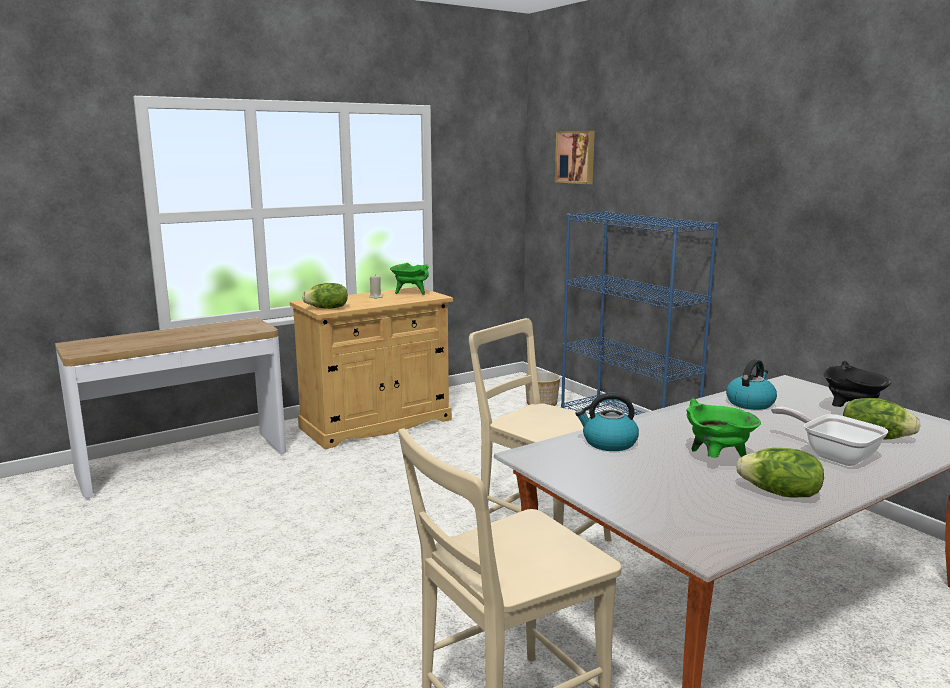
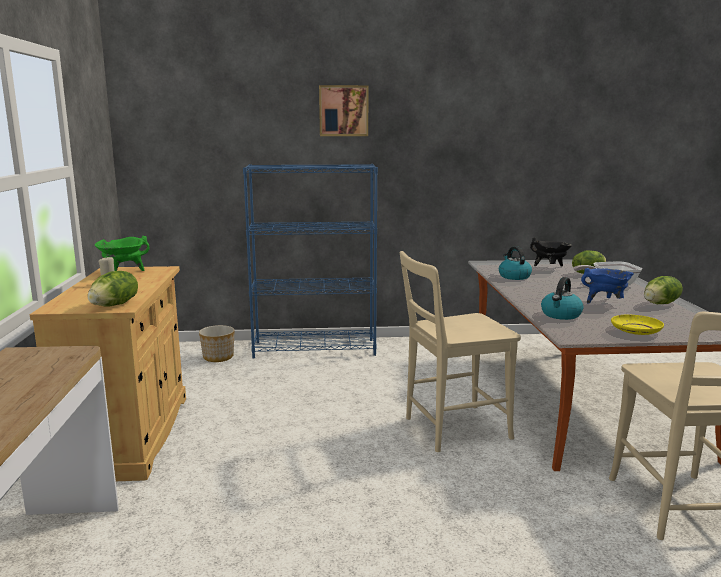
camera: 60 degrees left, 0 degrees up
picture [555,131,595,184] -> picture moved to [319,85,368,136]
green cooking pot [686,399,761,458] -> blue cooking pot [581,268,634,303]
none -> yellow plate [611,314,664,335]

